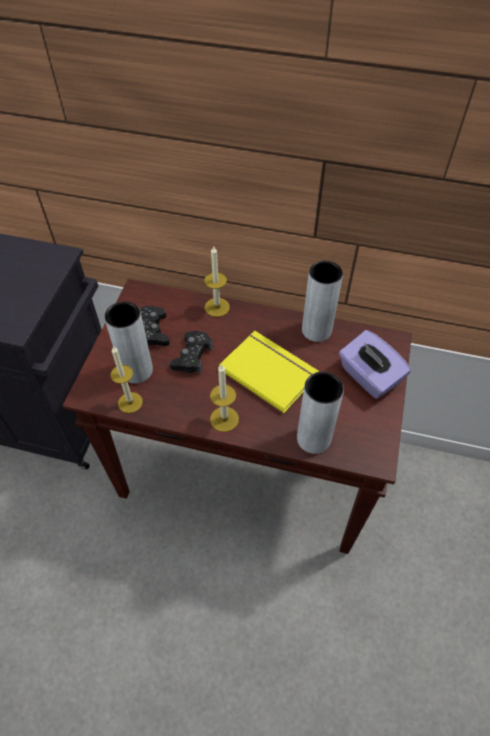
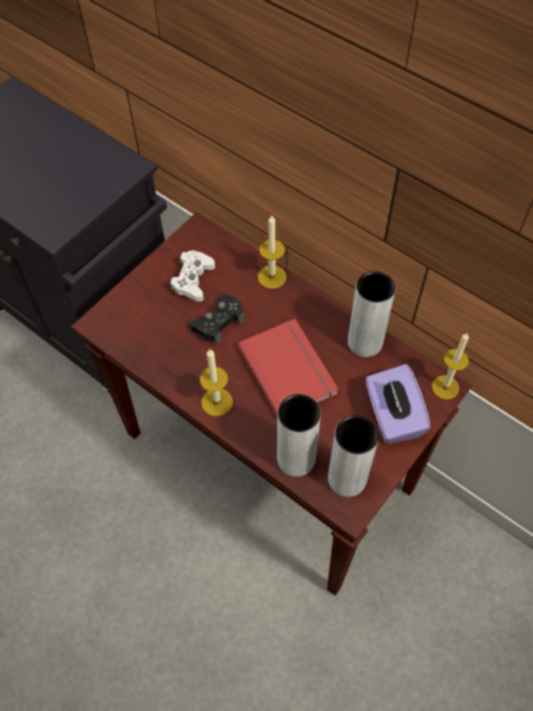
camera: 25 degrees right, 5 degrees up
grey vase [104,301,153,383] -> grey vase moved to [328,415,379,497]
candle [110,346,143,413] -> candle moved to [432,333,469,400]
black game controller [140,306,170,346] -> white game controller [170,251,215,302]
yellow book [219,331,319,414] -> red book [238,319,339,416]

